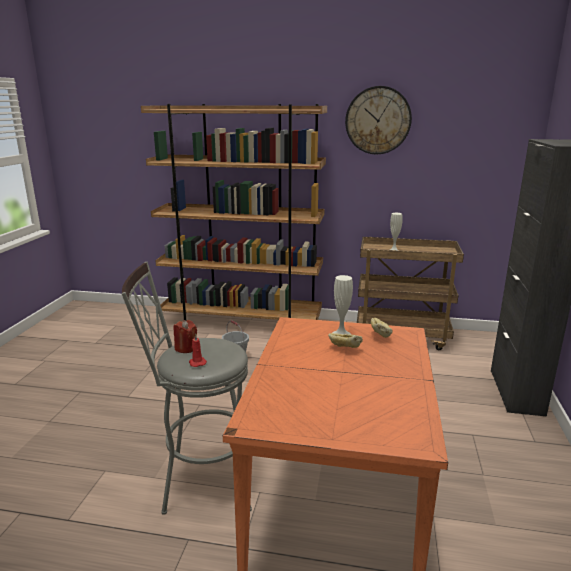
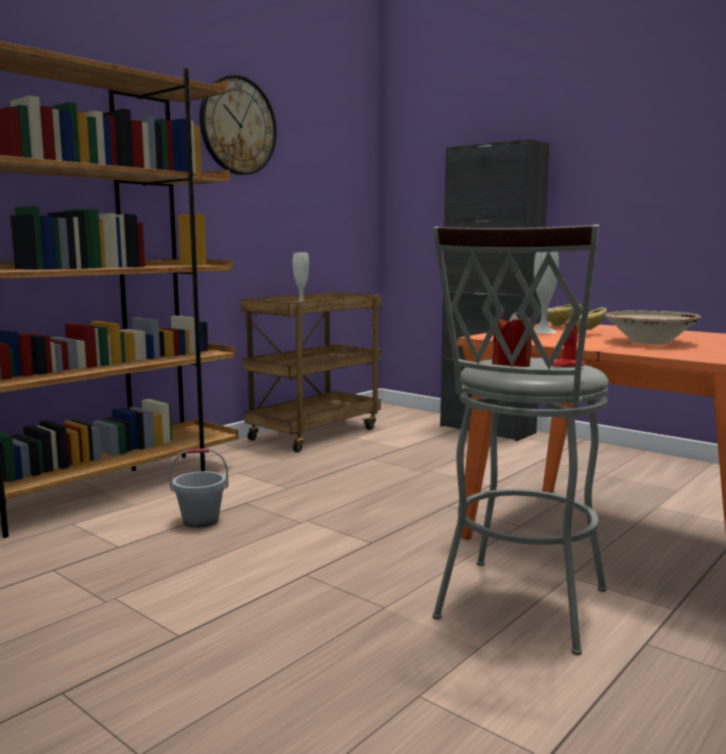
camera: 60 degrees left, 10 degrees down
none -> beige bowl [605,310,701,344]

